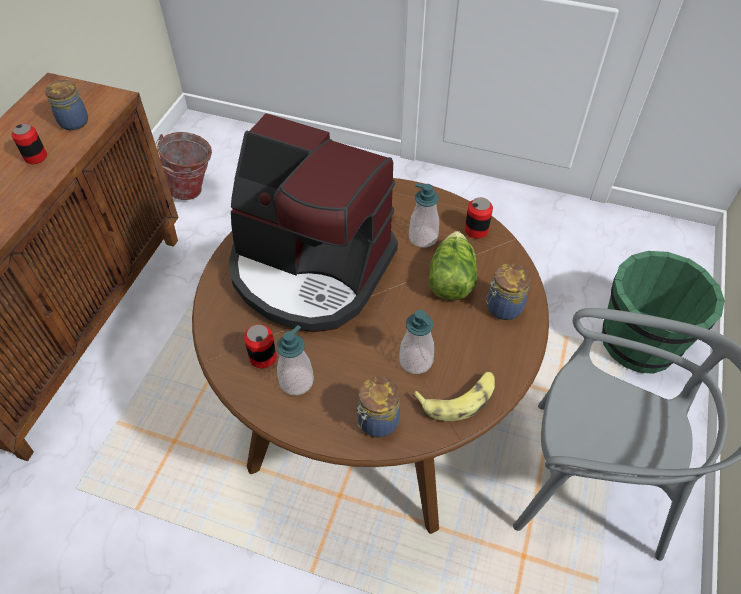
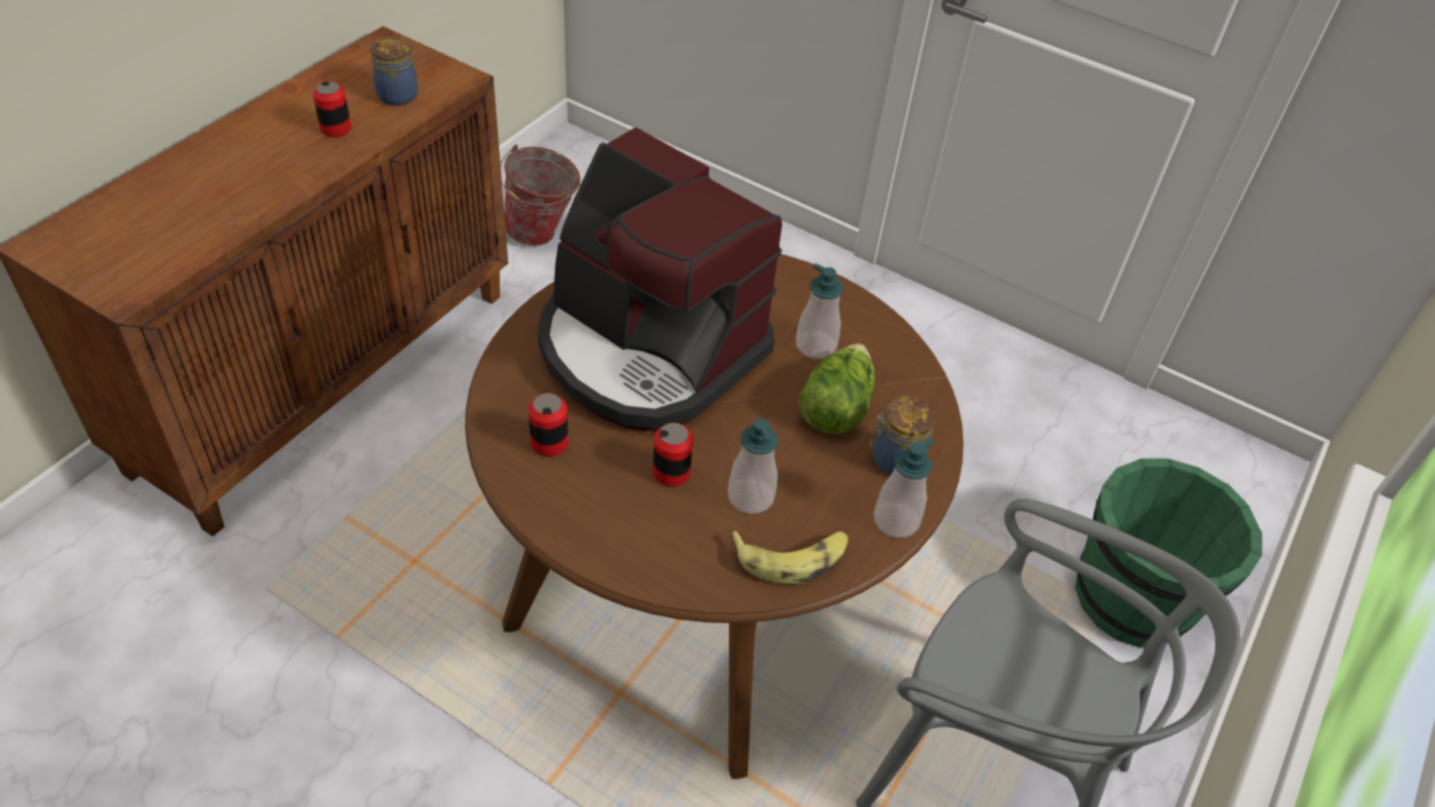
camera: 10 degrees right, 5 degrees down
soap dispenser [277,325,314,395] -> soap dispenser moved to [873,438,934,538]
jar [356,376,400,438] -> none
can [465,197,493,239] -> can moved to [653,423,693,486]

